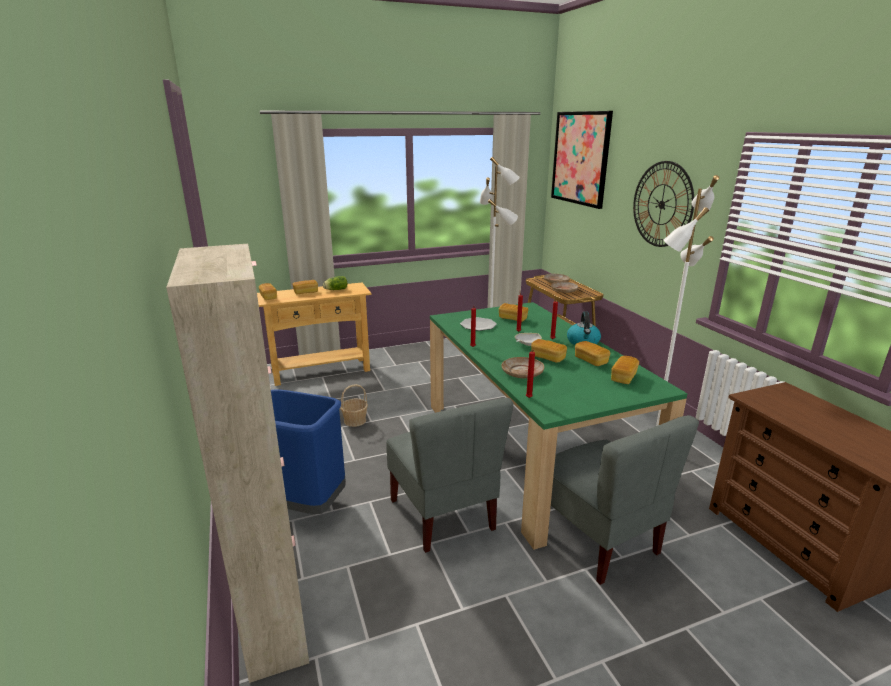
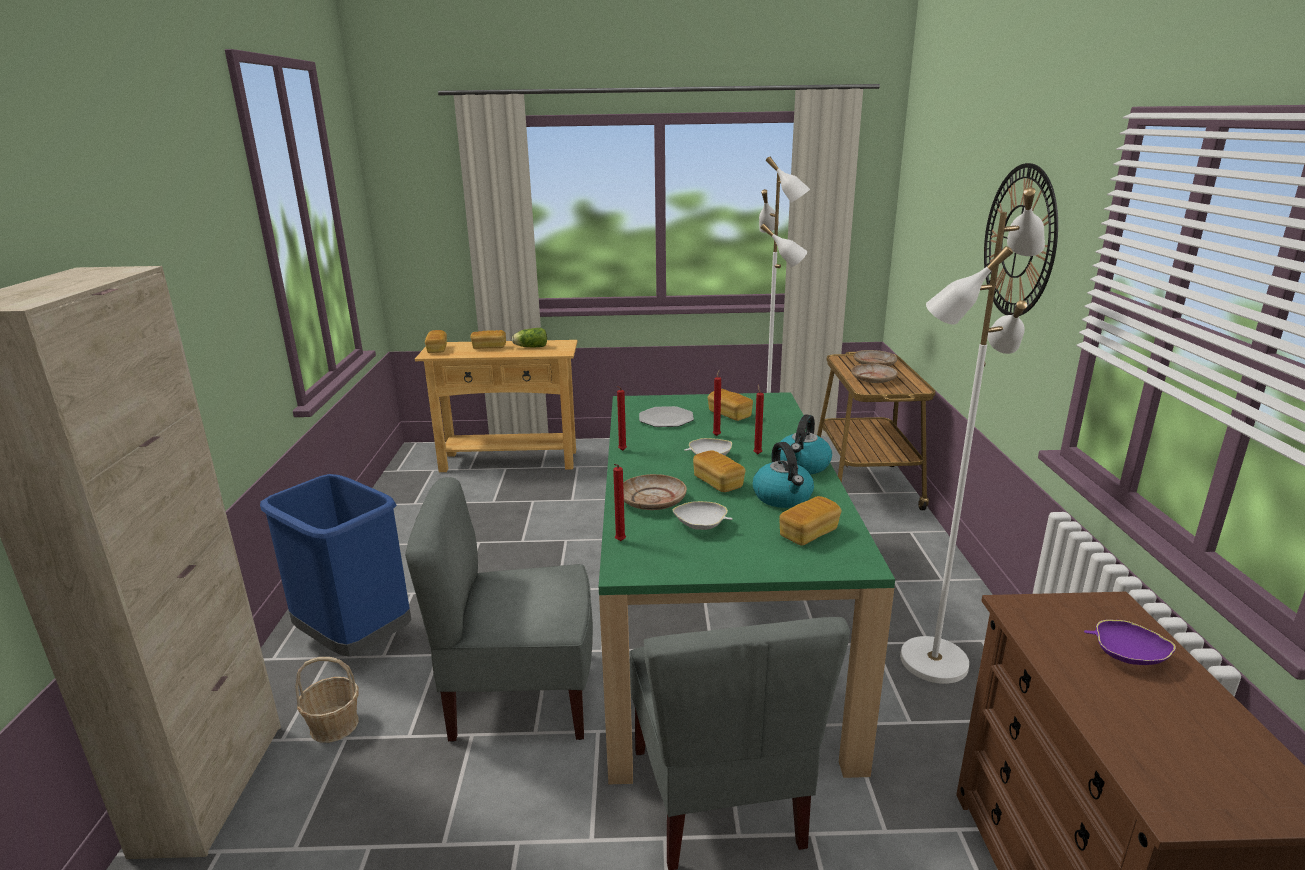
camera: 20 degrees right, 0 degrees up
basket [340,384,368,427] -> basket moved to [295,657,359,743]
grey chair [386,398,514,553] -> grey chair turned 90 degrees clockwise [405,477,593,742]
picture [551,111,613,209] -> none
bread [575,341,610,366] -> kettle [753,442,814,508]
none -> white bowl [673,501,733,530]
none -> purple bowl [1084,620,1176,665]

